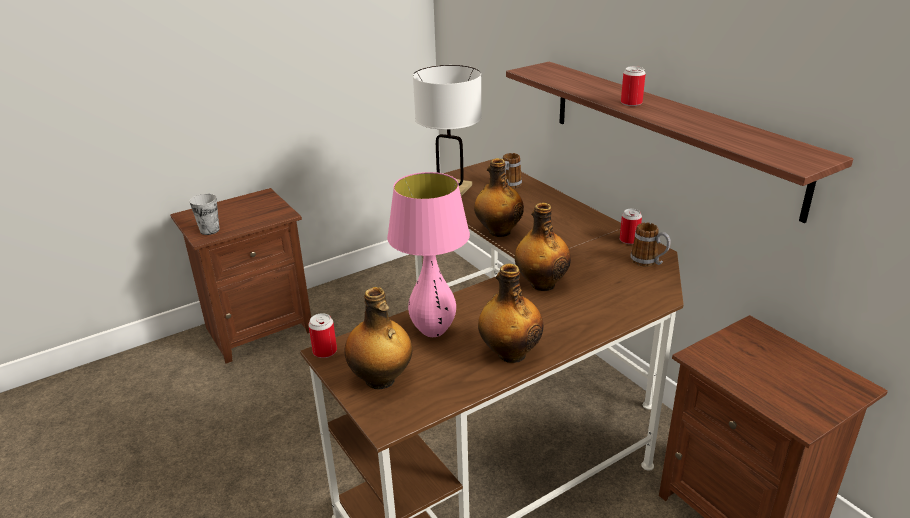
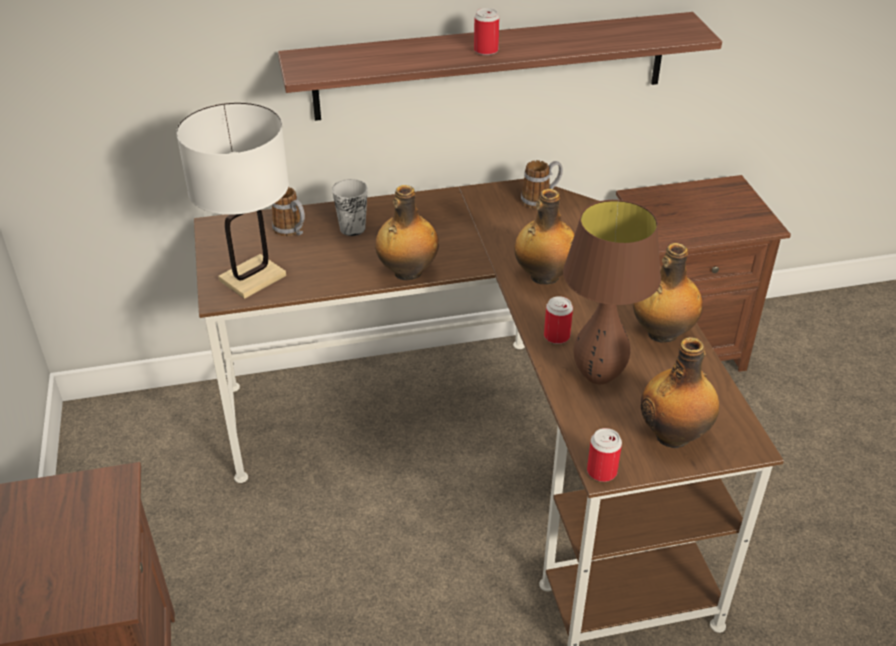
camera: 70 degrees left, 10 degrees up
cup [189,194,220,235] -> cup moved to [332,179,368,236]
pink table lamp [387,172,470,337] -> brown table lamp [563,200,661,384]
can [620,209,642,244] -> can moved to [544,296,573,344]

